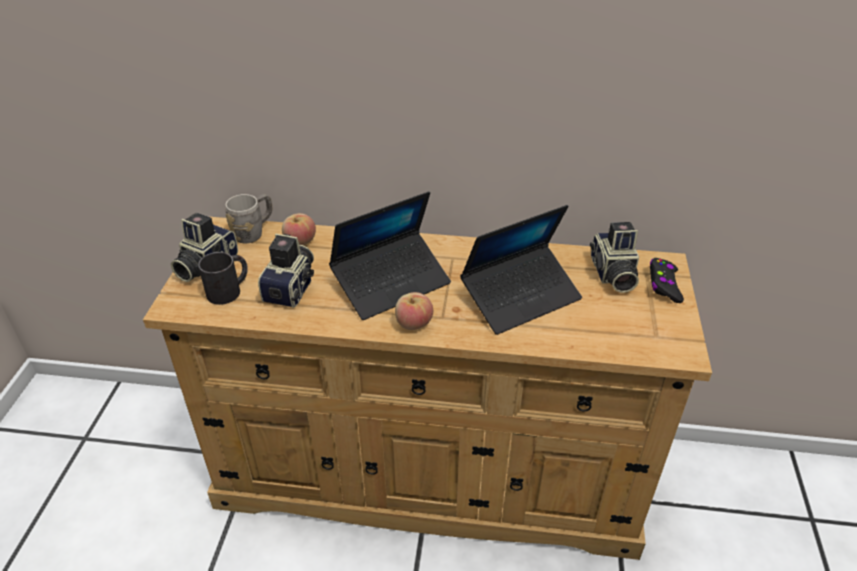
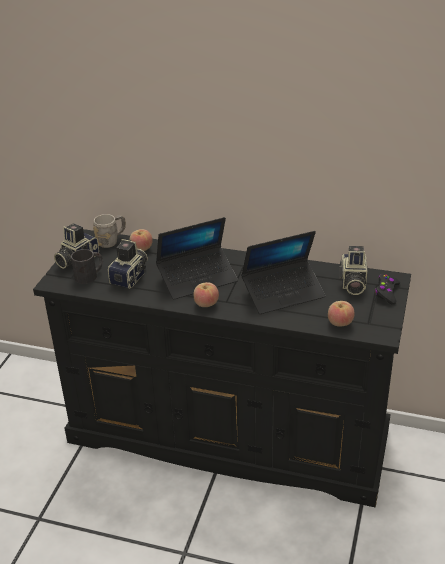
camera: 10 degrees right, 5 degrees down
beige dresser [143,217,712,560] -> black dresser [33,229,411,508]
none -> apple [328,301,354,327]

